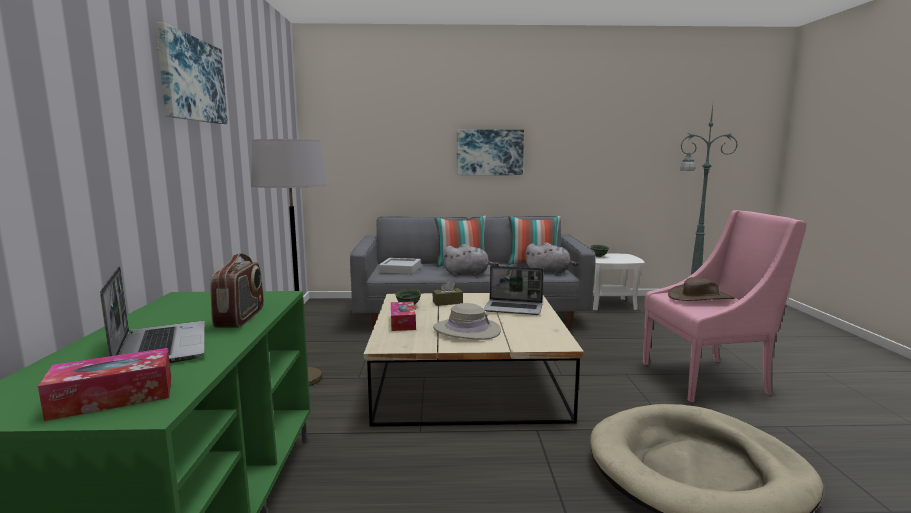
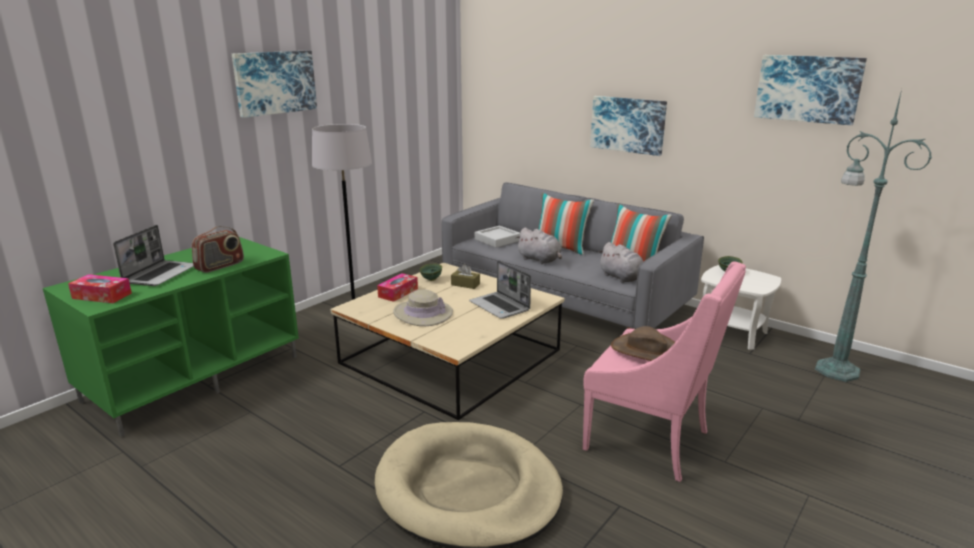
camera: 40 degrees right, 10 degrees up
none -> picture [754,55,867,126]

